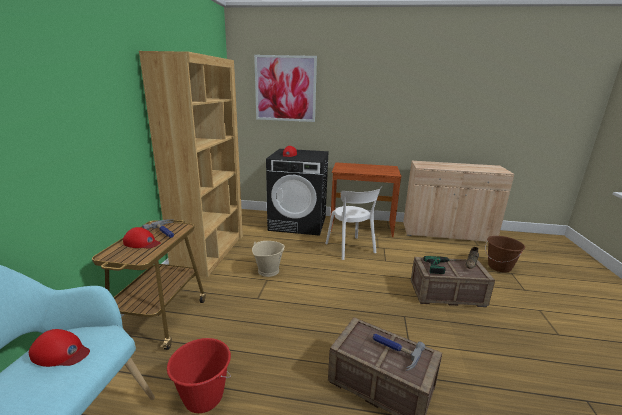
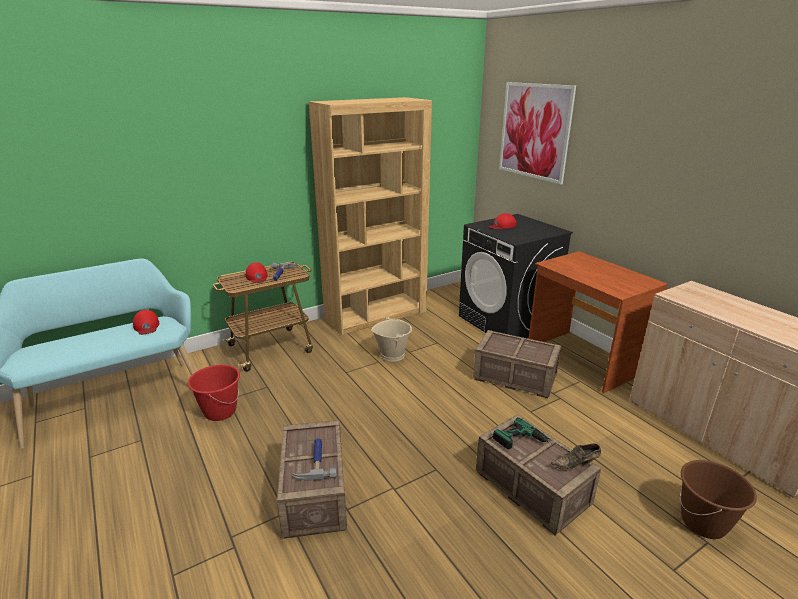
camera: 50 degrees right, 5 degrees up
white chair [325,186,382,260] -> crate [473,330,561,398]

